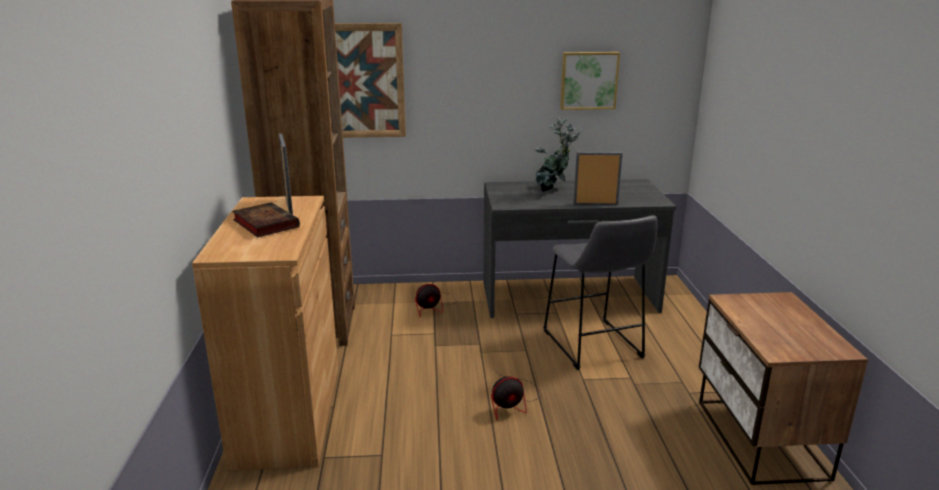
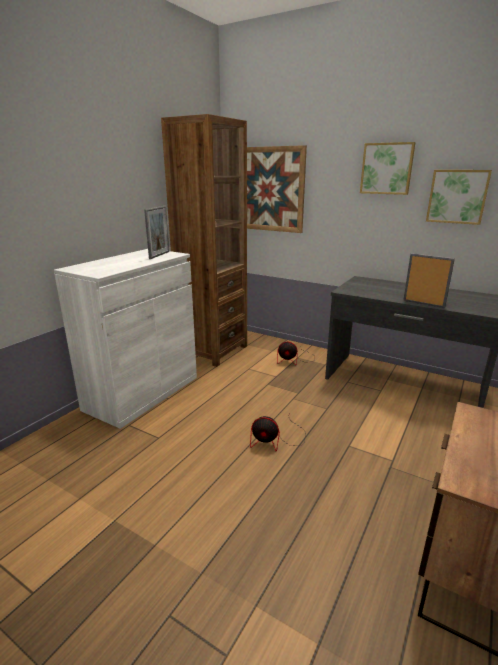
camera: 35 degrees right, 0 degrees up
brown cabinet [192,196,338,471] -> white cabinet [54,249,197,429]
book [232,202,300,237] -> none
potted plant [535,116,581,192] -> none
grey stool [543,215,658,370] -> none
none -> picture [360,142,416,195]

